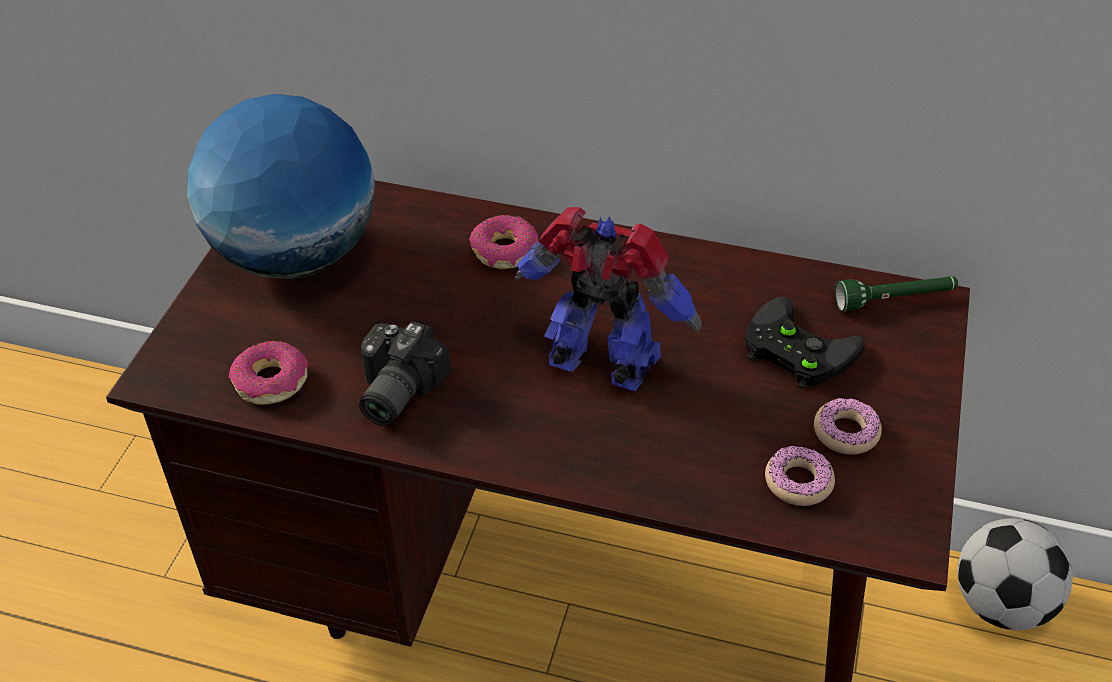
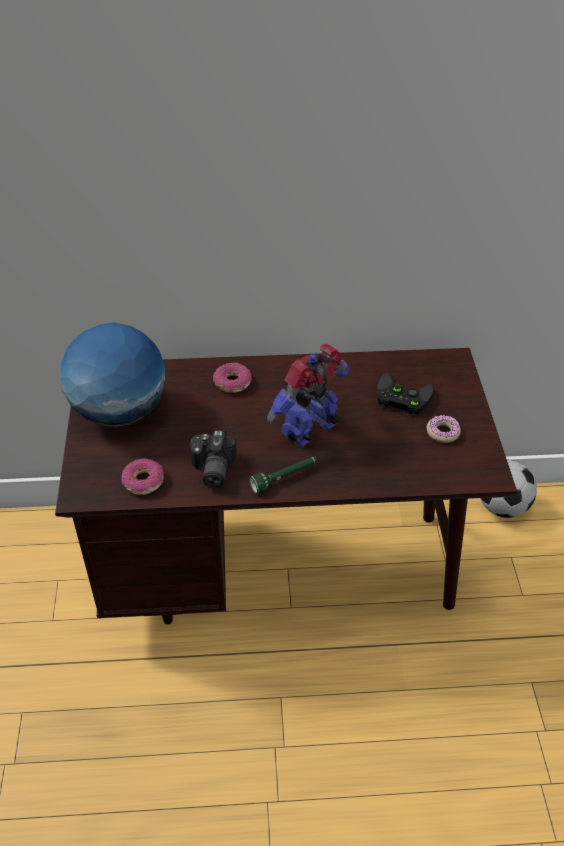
camera: 20 degrees left, 0 degrees up
toy robot [515,207,702,391] -> toy robot turned 45 degrees counterclockwise [267,344,350,447]
donut [765,446,835,506] -> none
green flashlight [835,276,958,311] -> green flashlight moved to [249,456,317,493]

